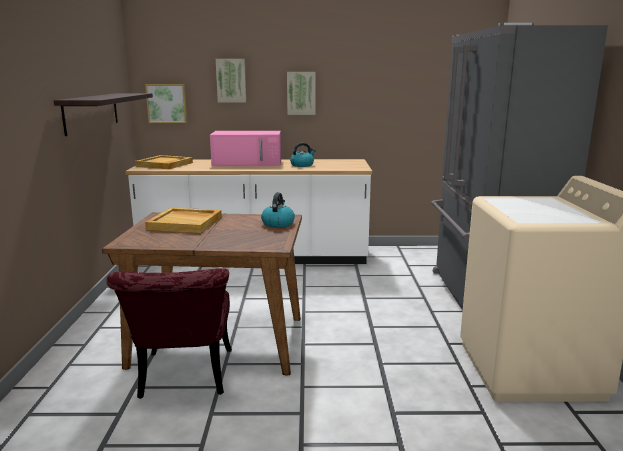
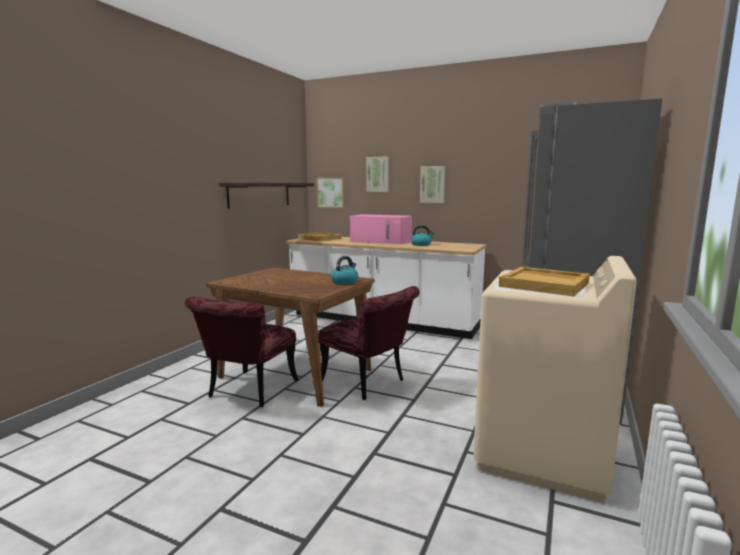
camera: 25 degrees right, 5 degrees down
beige tray [145,208,222,233] -> beige tray moved to [499,267,590,297]
none -> red chair [318,286,419,400]

